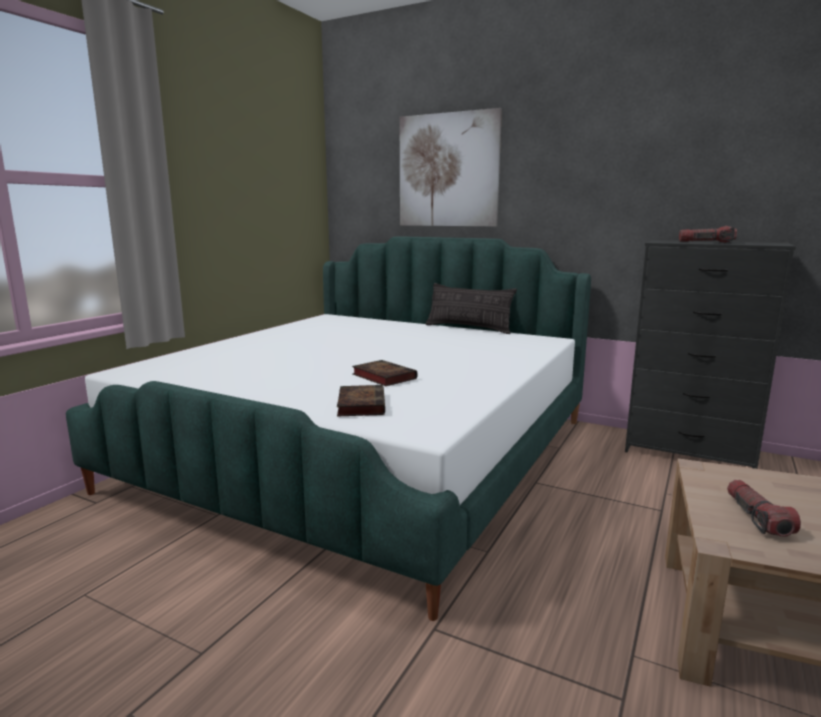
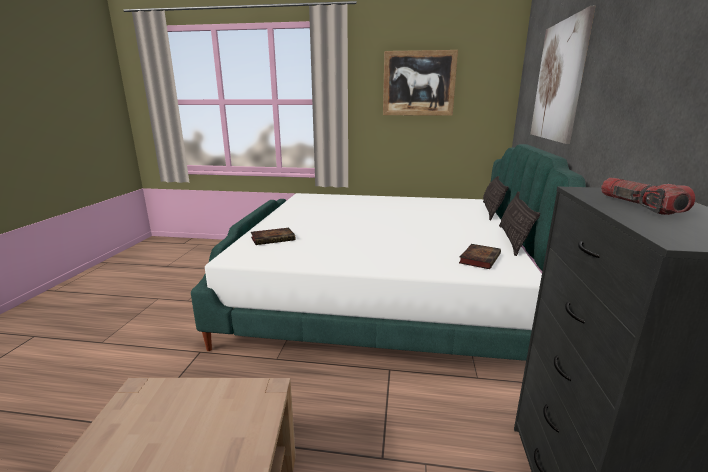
camera: 70 degrees right, 5 degrees up
book [352,360,417,386] -> book moved to [459,244,501,269]
flashlight [727,480,801,537] -> none
none -> picture [383,50,458,116]
none -> pillow [483,176,509,220]

